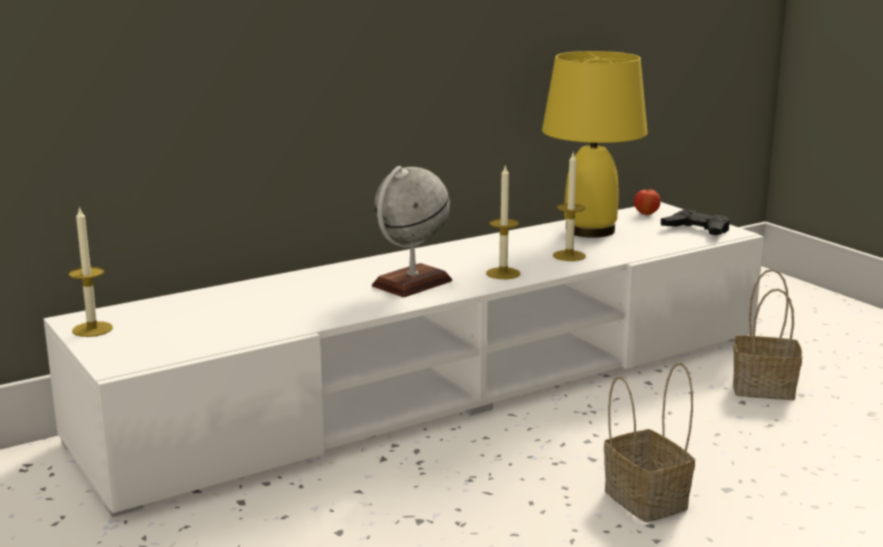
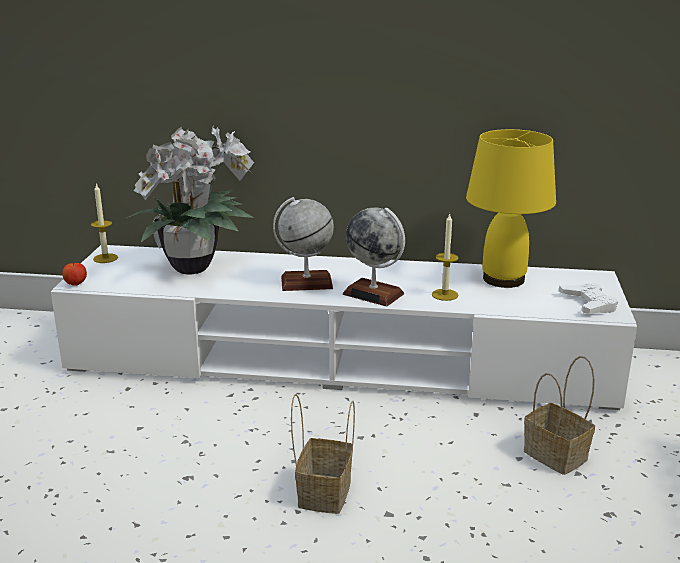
camera: 40 degrees right, 5 degrees up
candle [486,164,520,279] -> globe [343,208,405,307]
apple [634,188,660,215] -> apple moved to [62,262,87,286]
black game controller [661,210,730,235] -> white game controller [559,283,618,314]
none -> potted plant [127,125,254,274]

